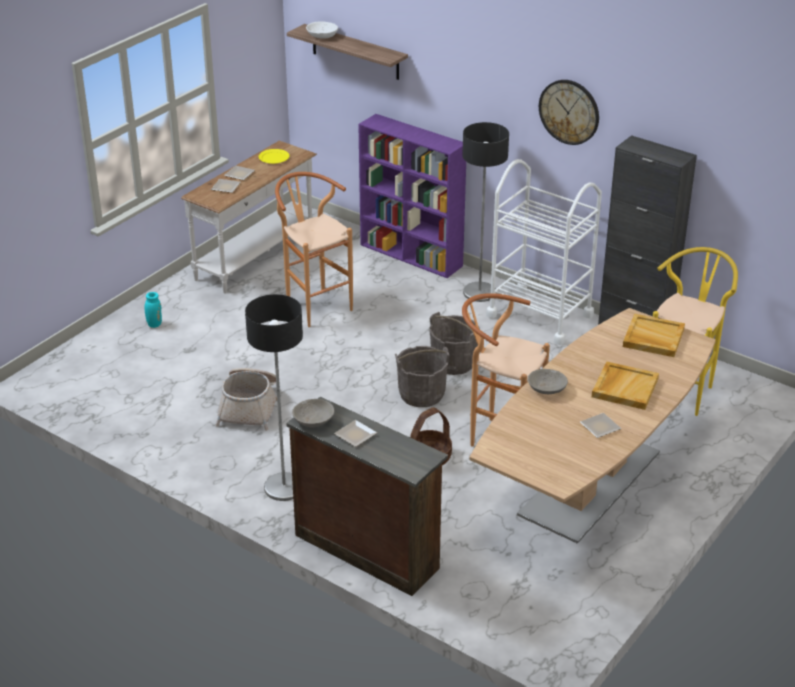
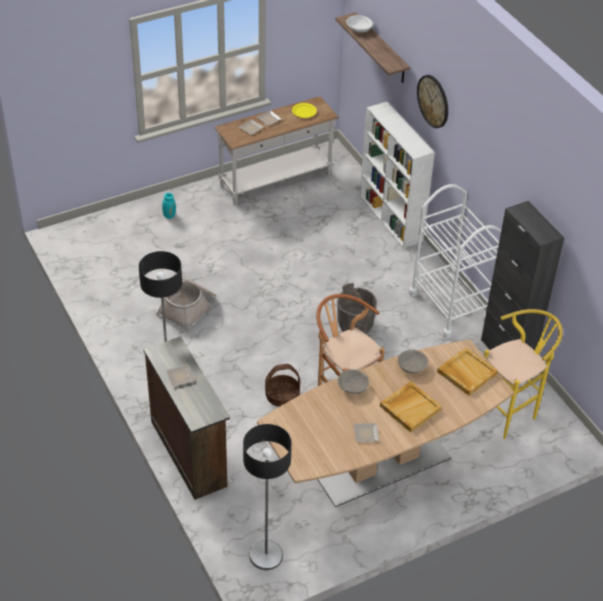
camera: 25 degrees right, 10 degrees up
brown stool [275,172,353,327] -> none
grey bowl [292,399,334,427] -> grey bowl moved to [397,350,428,373]
purple bookcase [358,114,466,278] -> white bookcase [360,102,435,248]
grey bucket [395,346,449,407] -> none
floor lamp [462,122,509,302] -> floor lamp moved to [243,424,292,570]
wall clock [539,80,599,145] -> wall clock moved to [417,75,448,128]

